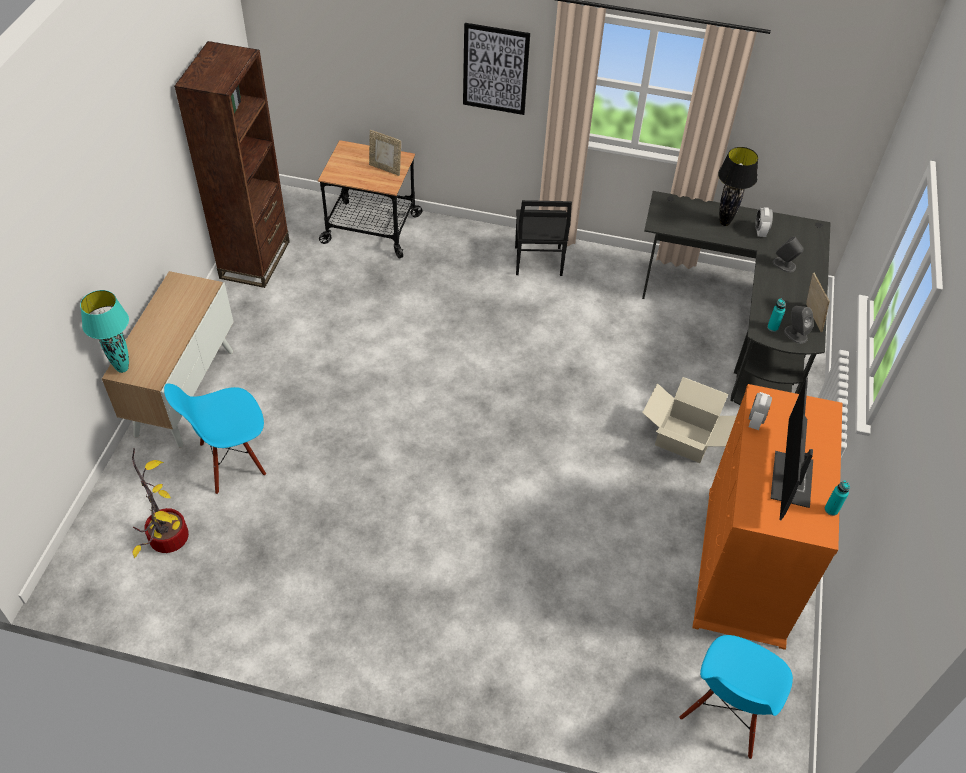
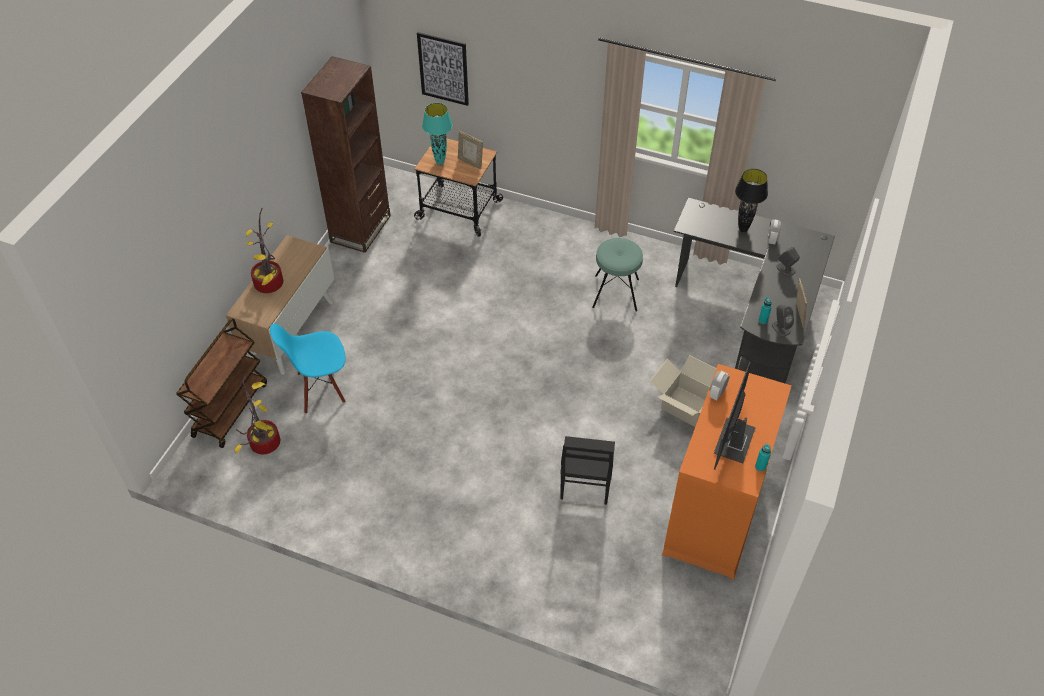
camera: 10 degrees right, 0 degrees up
turquoise table lamp [80,290,129,373] -> turquoise table lamp moved to [422,103,453,165]
picture [463,23,530,115] -> picture moved to [417,32,469,106]
black chair [515,200,572,276] -> black chair moved to [560,436,615,505]
blue chair [680,635,793,759] -> none
none -> brown cart [176,318,267,448]
none -> potted plant [246,209,283,293]
none -> turquoise stool [592,238,643,312]

